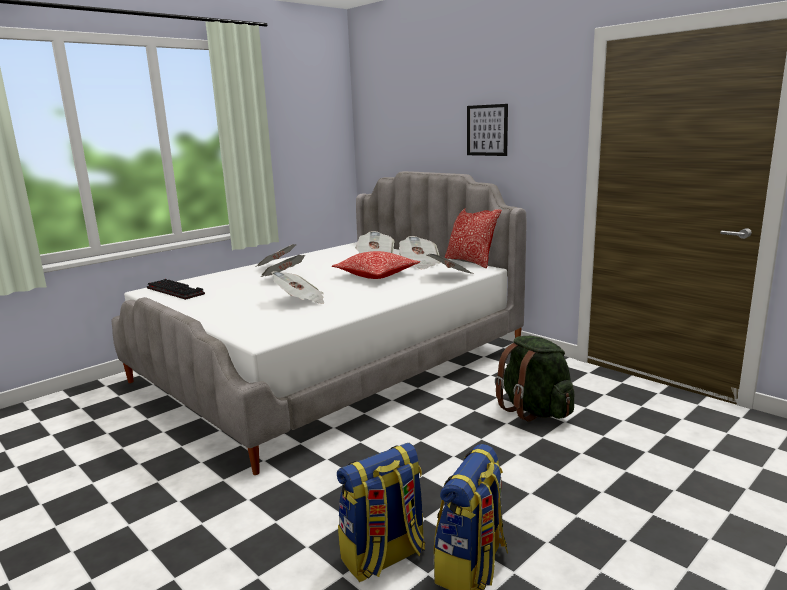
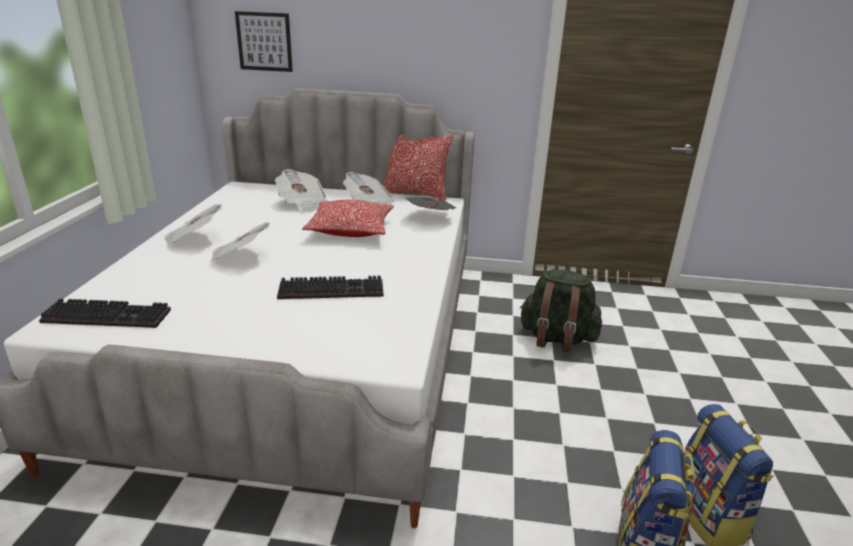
camera: 40 degrees left, 10 degrees up
newspaper [271,271,324,304] -> keyboard [277,276,384,299]
picture [467,104,508,156] -> picture moved to [235,11,293,72]

